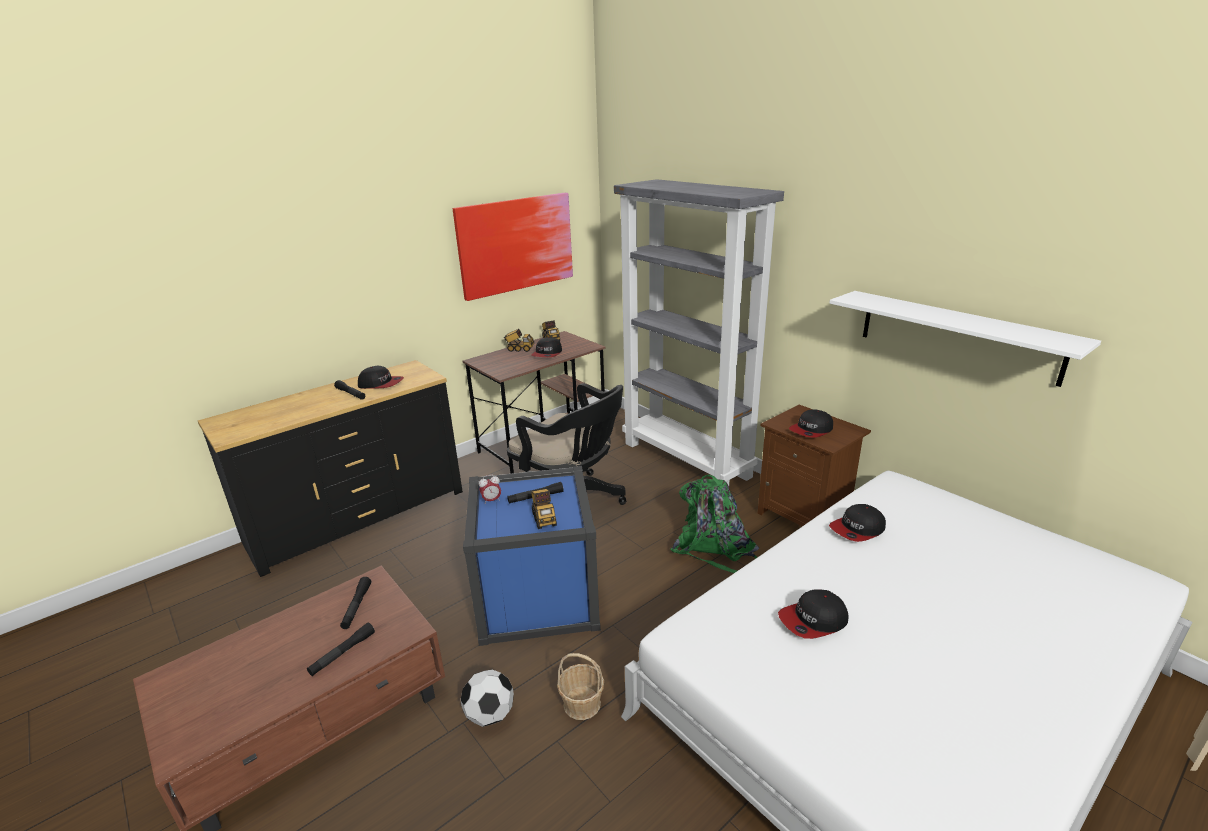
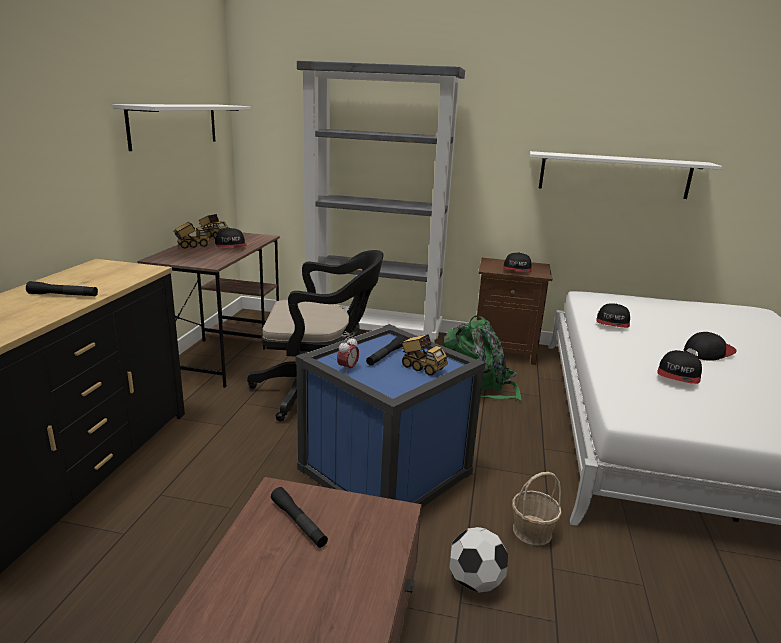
camera: 40 degrees left, 5 degrees down
black flashlight [307,623,375,676] -> none
cap [358,366,404,389] -> cap moved to [684,332,737,361]
picture [453,193,573,301] -> white shelf [112,104,251,151]

